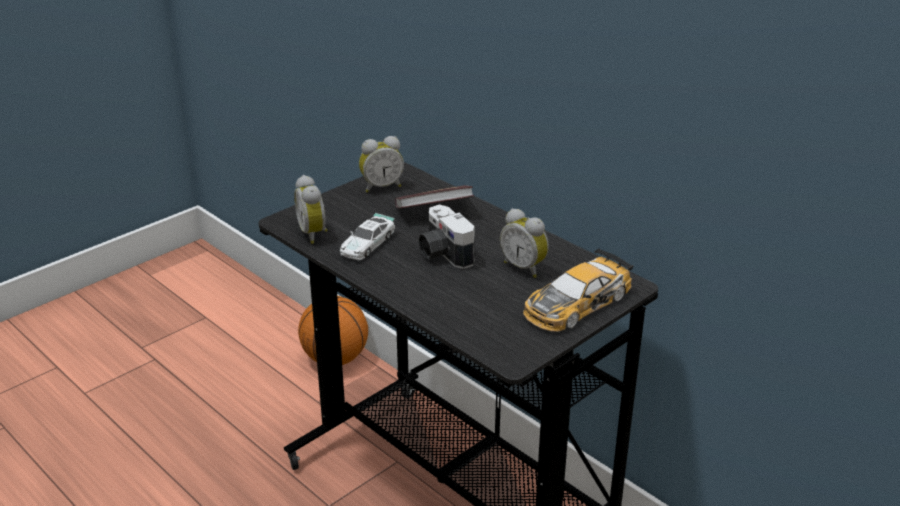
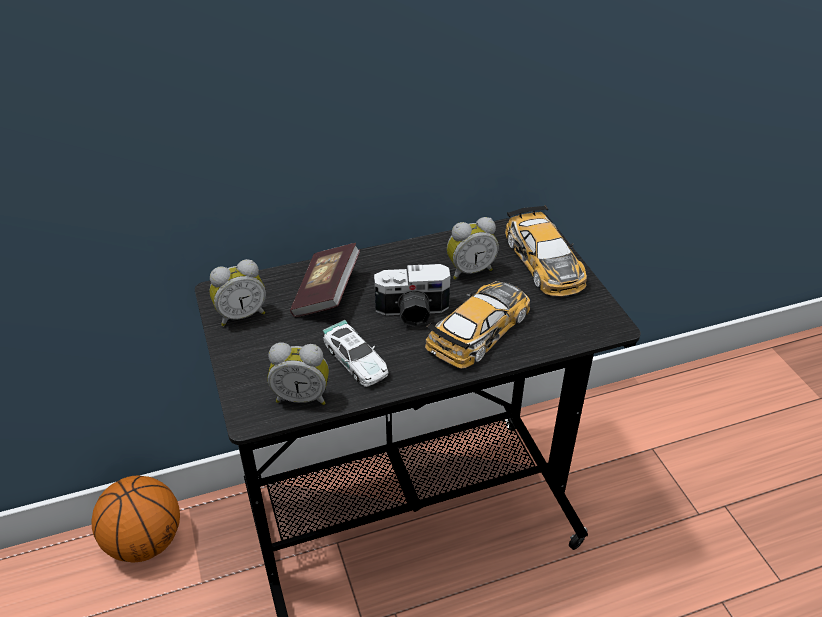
camera: 65 degrees left, 10 degrees up
alarm clock [359,136,404,193] -> alarm clock turned 60 degrees clockwise [209,259,266,326]
none -> toy car [425,281,530,368]

